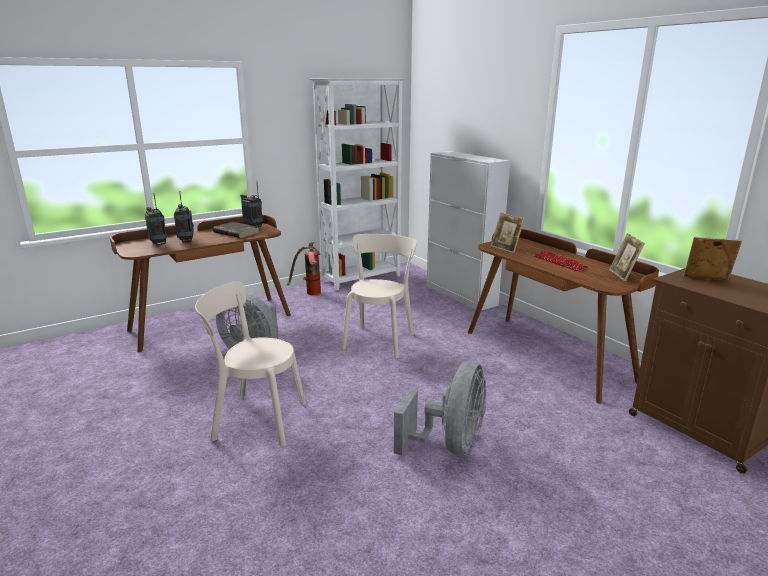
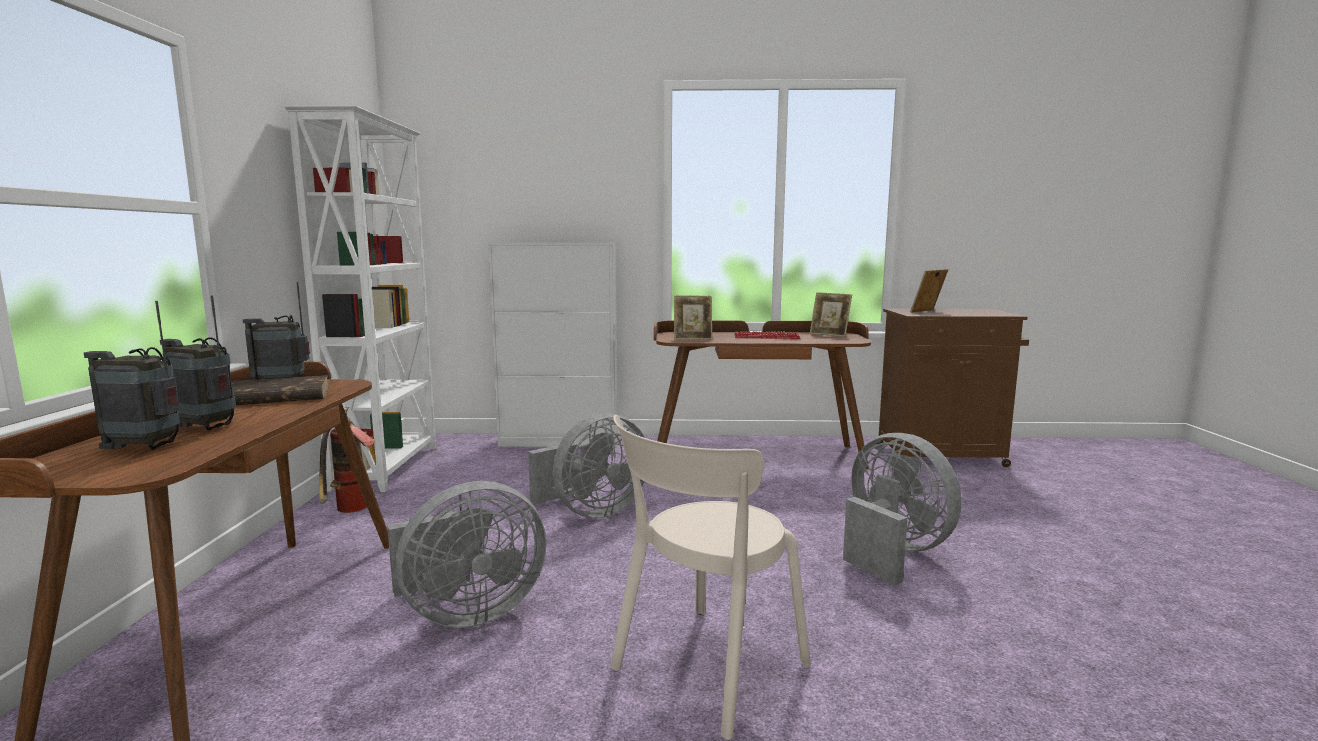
camera: 55 degrees left, 10 degrees down
beige chair [341,234,417,358] -> grey fan [528,413,645,518]

